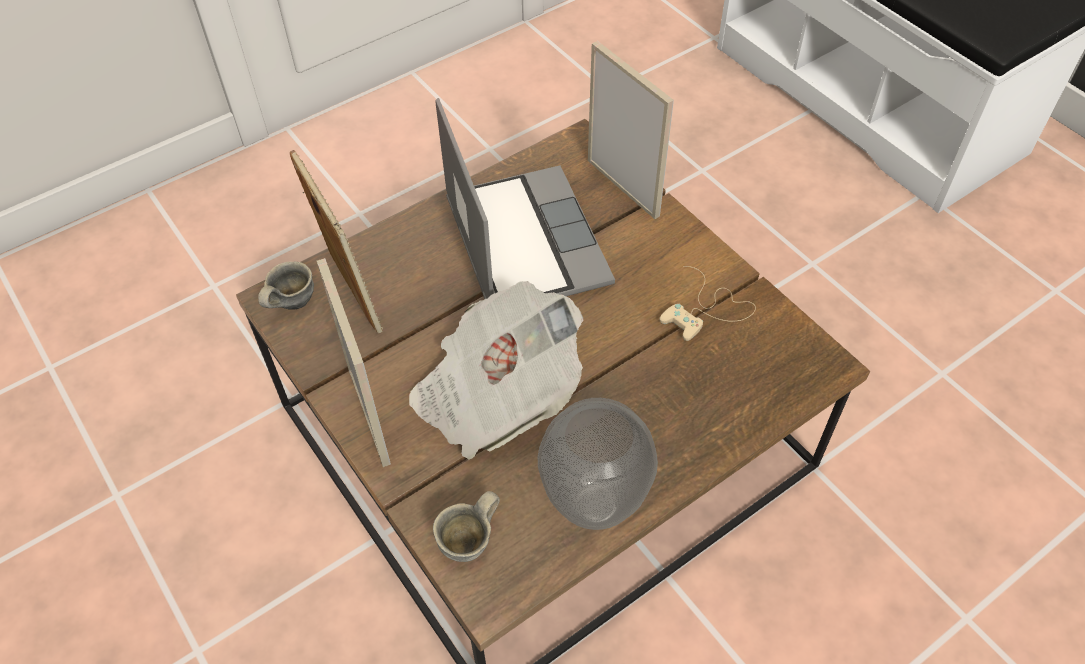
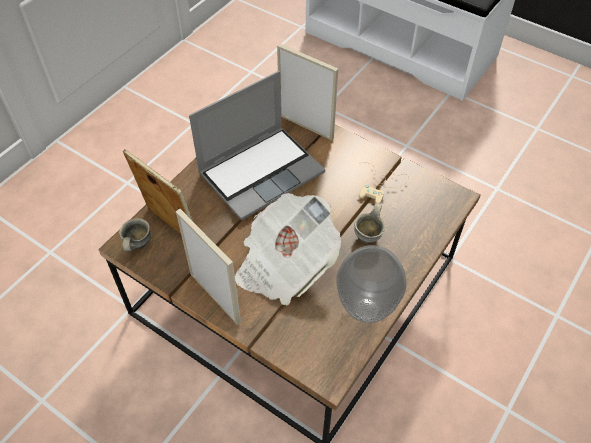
camera: 20 degrees left, 0 degrees up
grey mug [433,491,500,562] -> grey mug moved to [354,203,385,243]
laptop [436,98,615,299] -> laptop turned 90 degrees clockwise [189,71,325,221]

